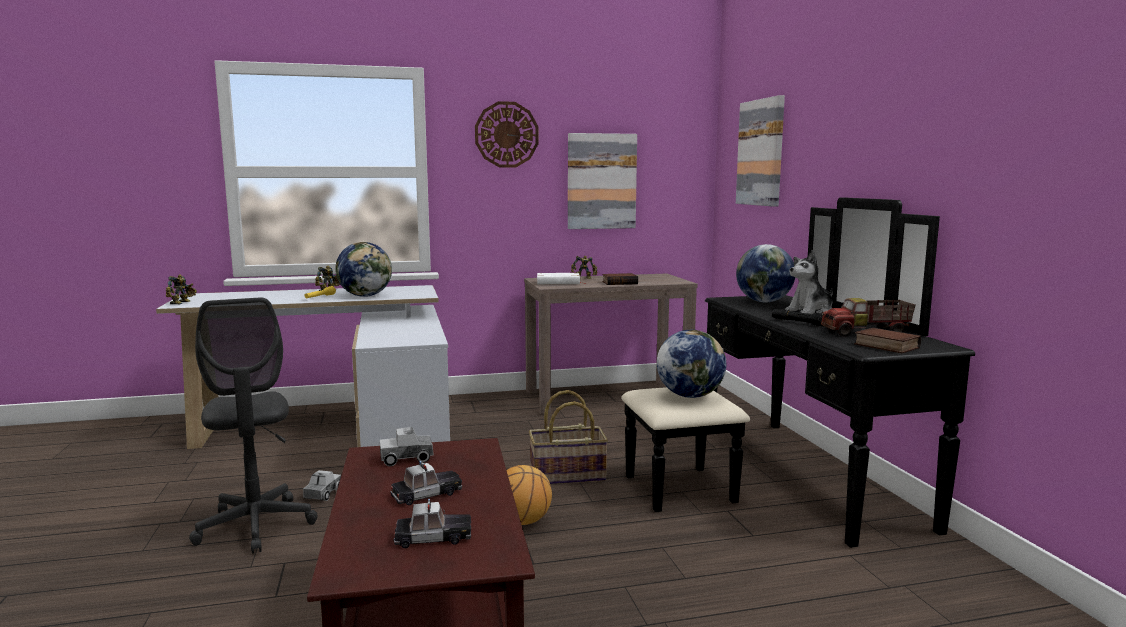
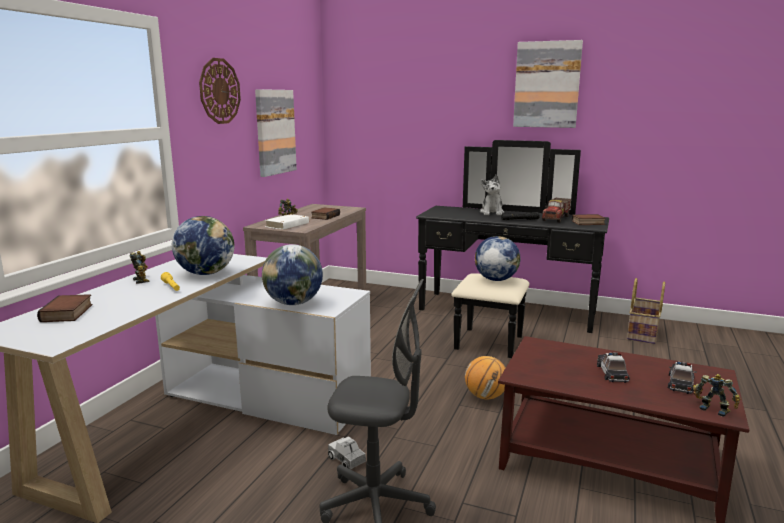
camera: 55 degrees left, 5 degrees up
toy robot [166,275,197,304] -> toy robot moved to [693,374,741,417]
toy truck [380,427,434,466] -> none
basket [529,390,608,484] -> basket moved to [627,278,665,344]
picture [736,95,785,207] -> picture moved to [513,40,583,128]
globe [736,244,795,302] -> globe moved to [262,244,323,305]
none -> book [37,294,93,322]

